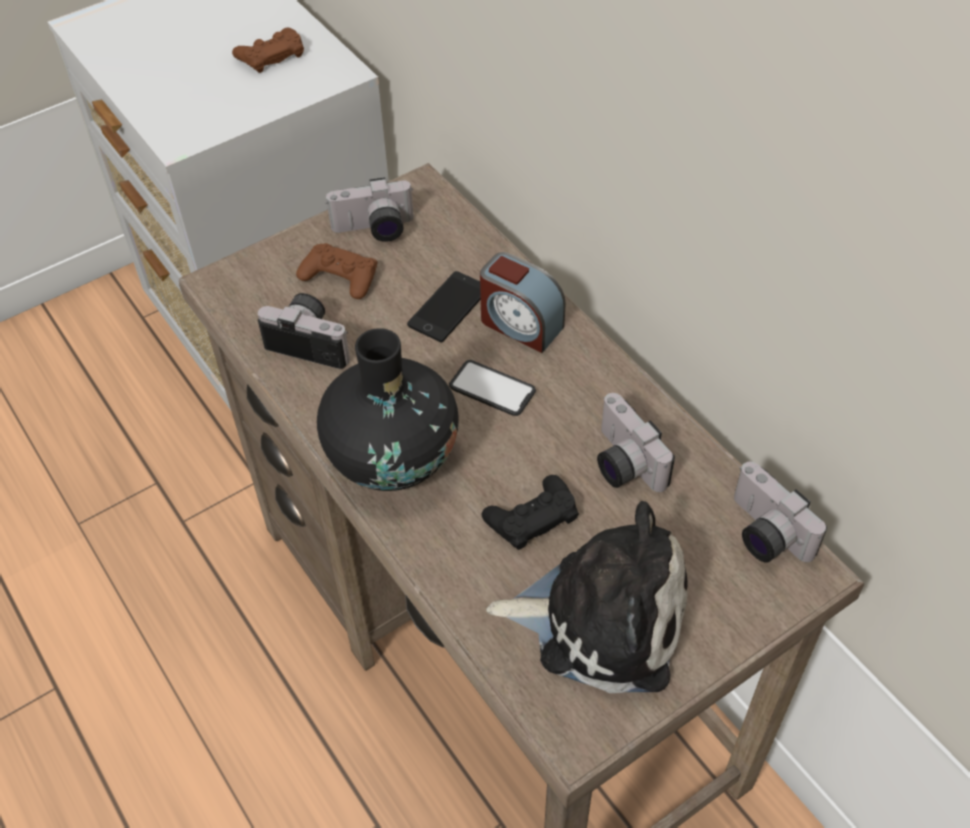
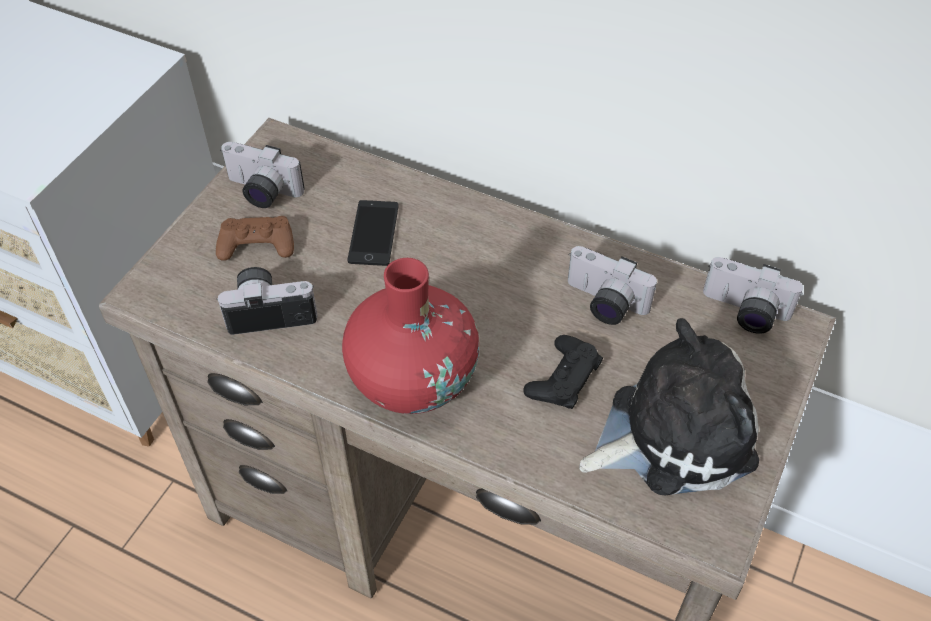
camera: 30 degrees left, 0 degrees up
brown game controller [232,28,304,73] -> none
black vase [317,328,459,491] -> red vase [342,258,480,414]
camera [326,177,414,242] -> camera turned 60 degrees clockwise [220,142,305,208]
phone [449,360,536,416] -> none
alarm clock [480,252,566,353] -> none

